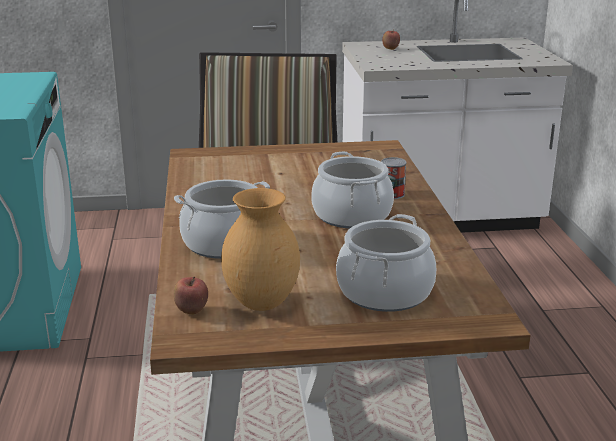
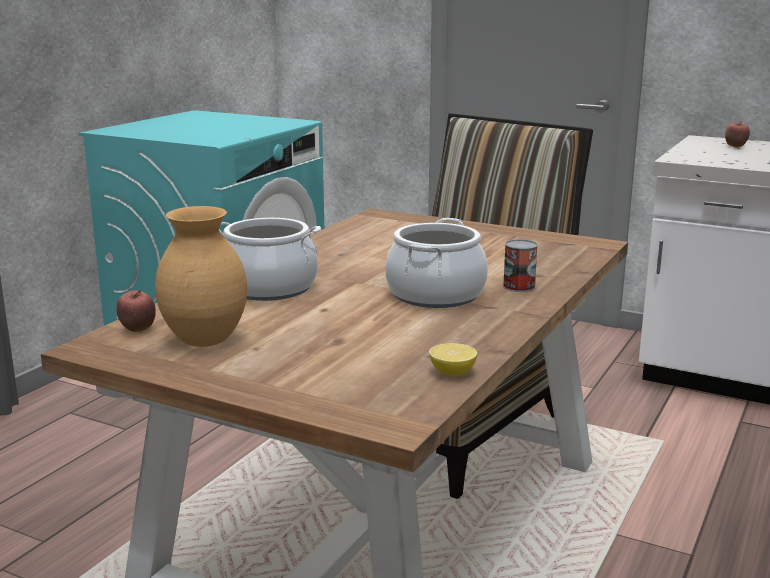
camera: 35 degrees right, 5 degrees down
cooking pot [336,214,436,312] -> none
none -> lemon [429,343,477,376]

